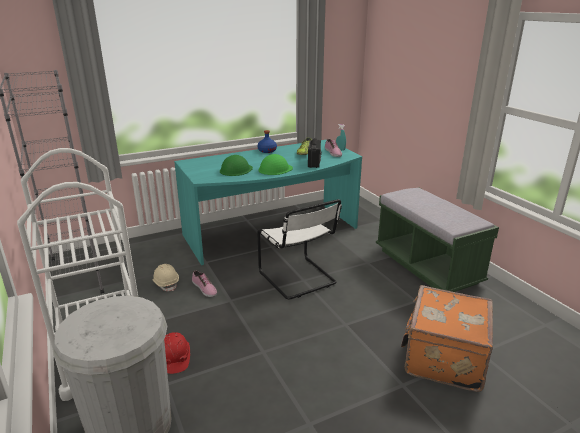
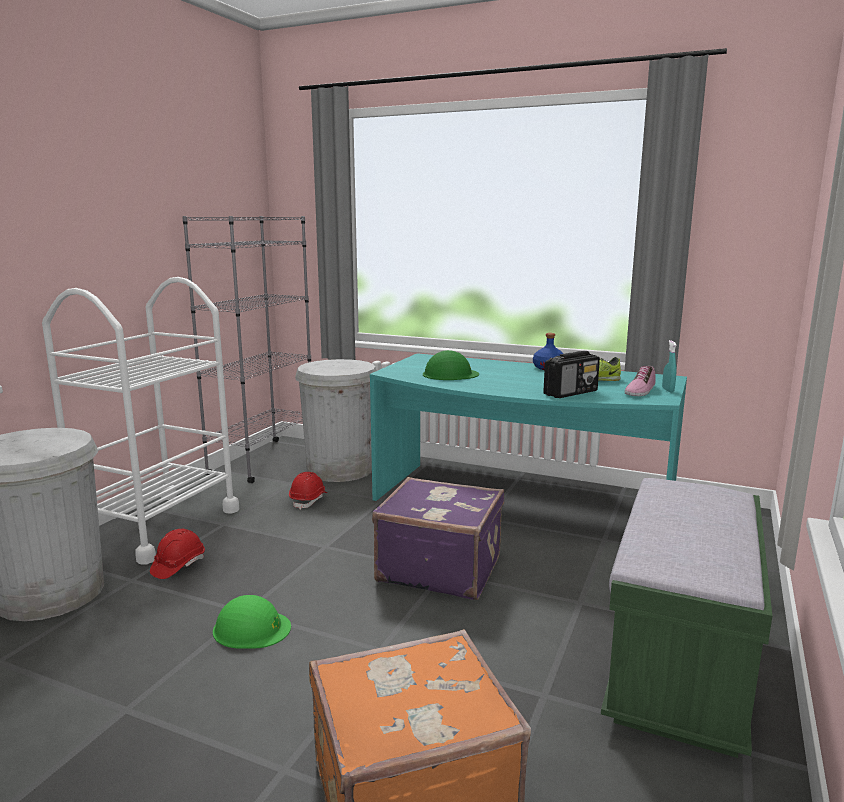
camera: 50 degrees right, 10 degrees down
beige hard hat [152,264,179,291] -> red hard hat [289,472,327,510]
shoe [192,270,217,297] -> none
white chair [257,199,342,299] -> purple suitcase [372,477,504,600]
green hard hat [258,154,293,175] -> green hard hat moved to [213,595,291,649]
none -> white trash can [295,359,377,482]

